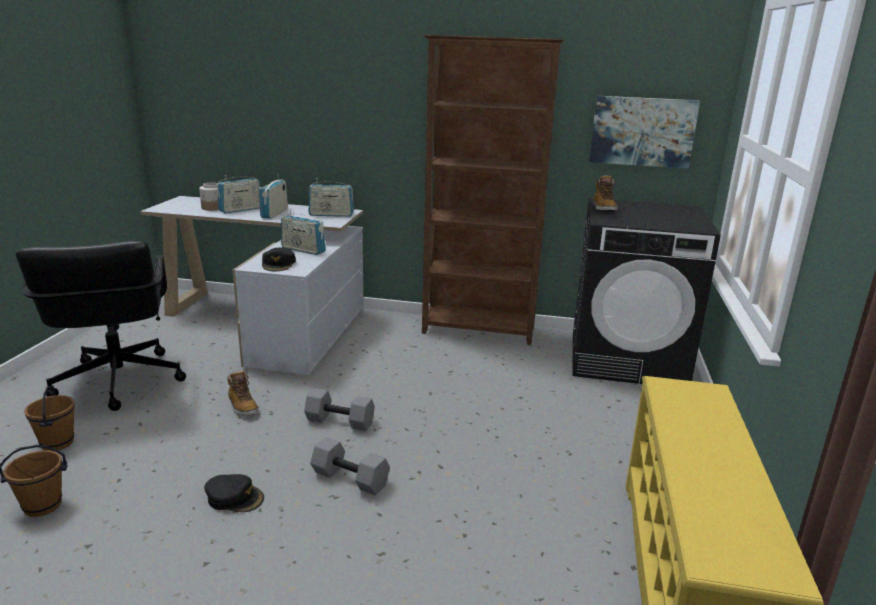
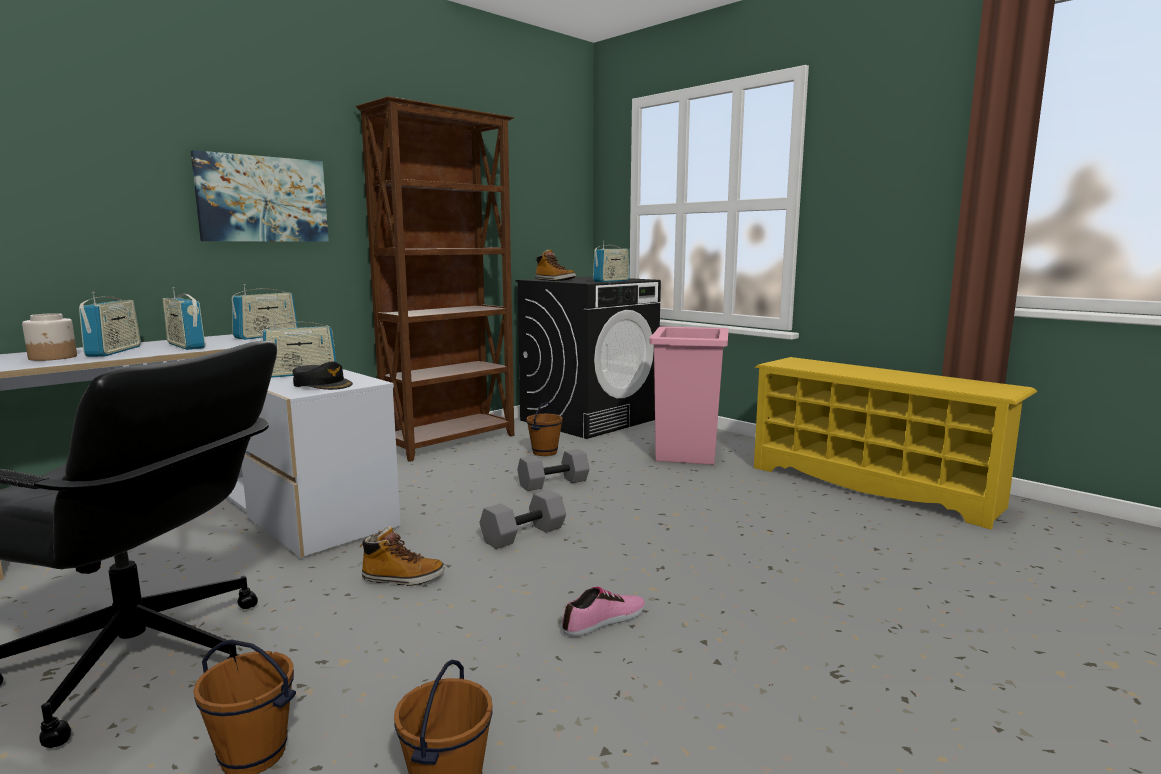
camera: 55 degrees left, 10 degrees down
black cap [204,474,264,512] -> shoe [562,587,646,637]
grey dumbbell [310,437,390,495] -> grey dumbbell moved to [517,449,590,491]
picture [589,96,700,169] -> picture moved to [191,150,329,242]
none -> brown bucket [526,402,563,456]
none -> radio [593,241,630,282]
none -> pink trash can [649,326,728,465]

